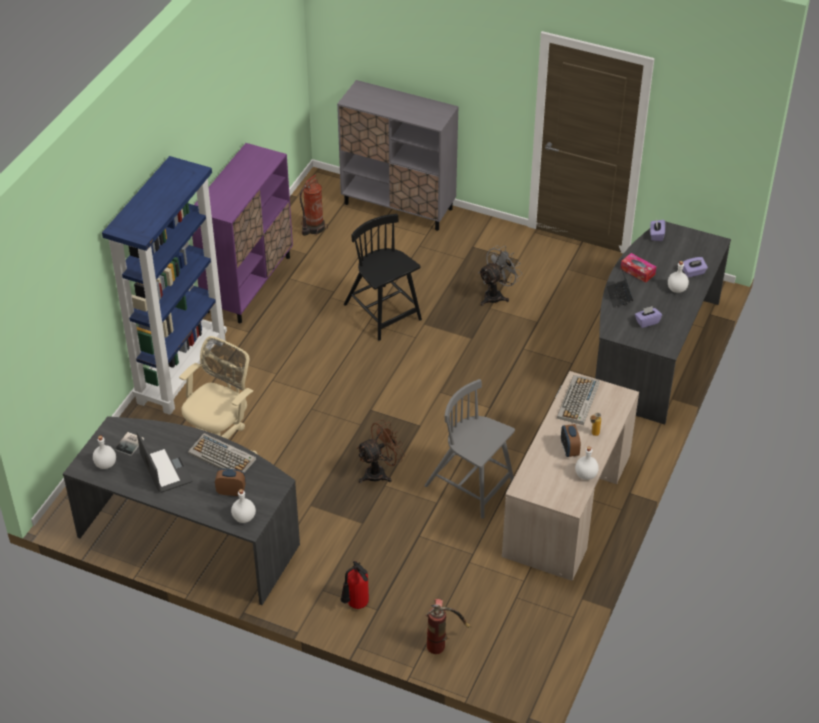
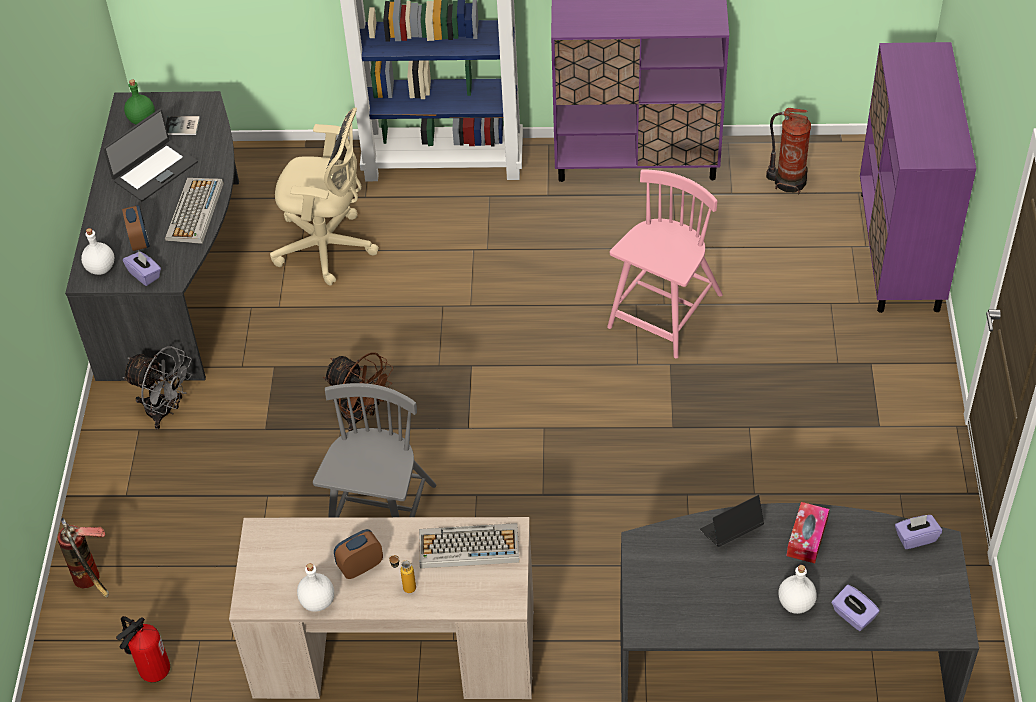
camera: 70 degrees right, 5 degrees up
white bottle [93,436,116,469] -> green bottle [124,79,155,124]
grey cabinet [337,80,459,231] -> purple cabinet [860,42,977,313]
fire extinguisher [341,561,369,609] -> fire extinguisher moved to [116,616,170,682]
black chair [344,214,422,341] -> pink chair [607,169,723,358]
grey fan [479,246,522,306] -> grey fan moved to [122,346,192,430]
purple tissue box [635,306,662,328] -> purple tissue box moved to [123,251,161,286]

